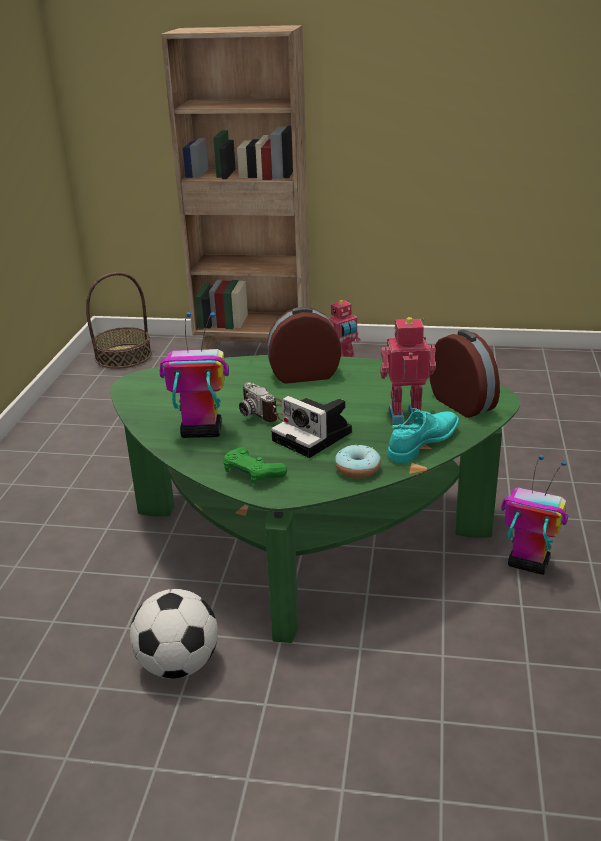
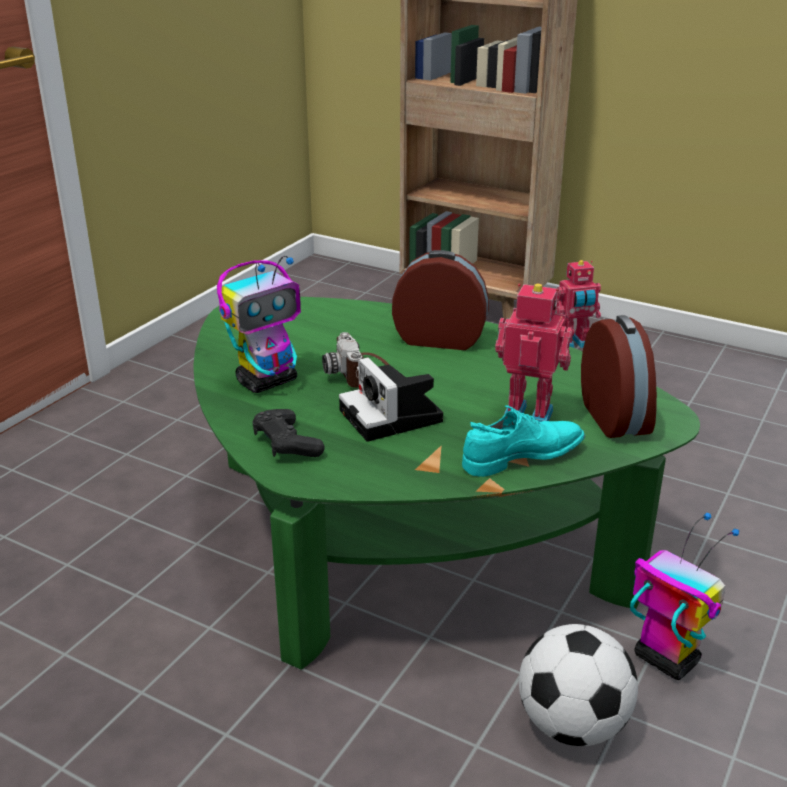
camera: 20 degrees right, 0 degrees up
basket [86,272,152,369] -> none
football [130,589,218,679] -> football moved to [519,624,638,746]
toy robot [160,312,229,438] -> toy robot turned 120 degrees clockwise [217,256,301,393]
green game controller [223,447,287,484] -> black game controller [253,409,325,457]
donut [335,445,381,479] -> none

